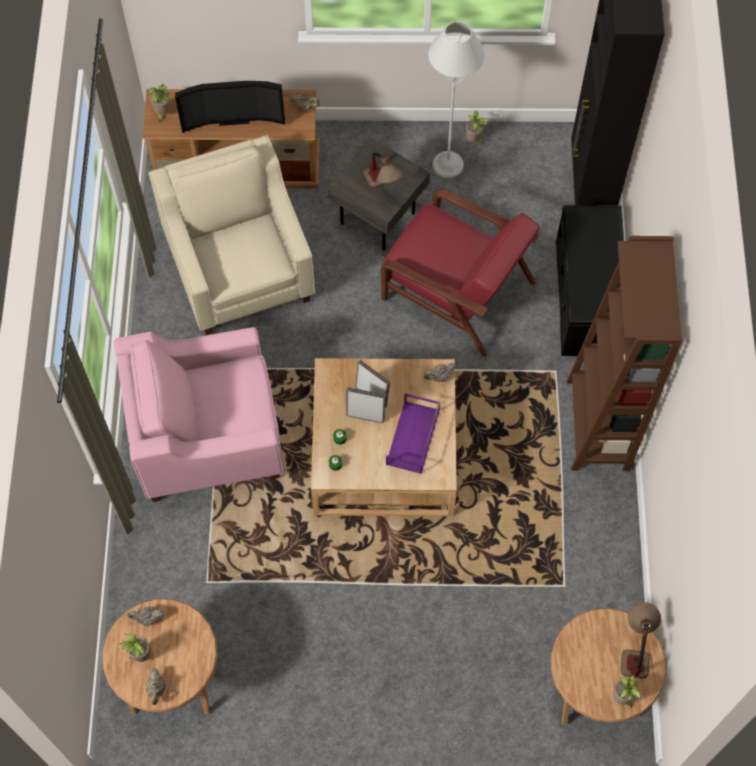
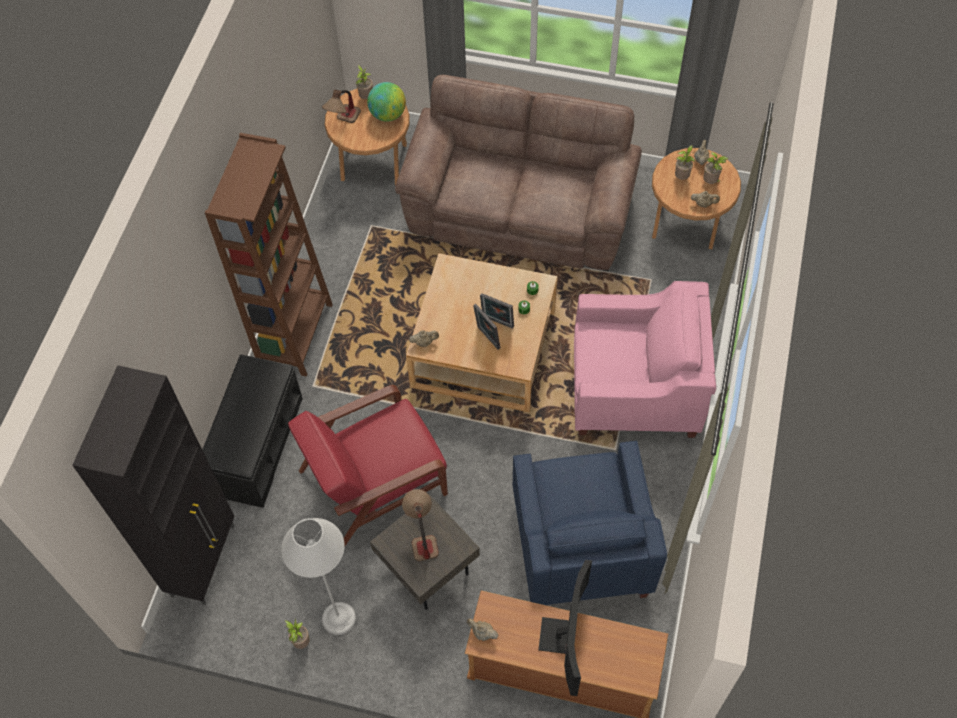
camera: 165 degrees left, 5 degrees down
potted plant [147,84,170,122] -> potted plant moved to [675,145,695,180]
beige armchair [148,135,315,335] -> blue armchair [513,440,667,606]
television [175,81,285,133] -> television turned 90 degrees clockwise [538,560,592,696]
red armchair [381,188,540,357] -> red armchair turned 75 degrees counterclockwise [288,385,448,546]
purple tray [386,393,440,474] -> none
none -> globe [367,82,406,122]
none -> brown sofa [395,75,642,271]

